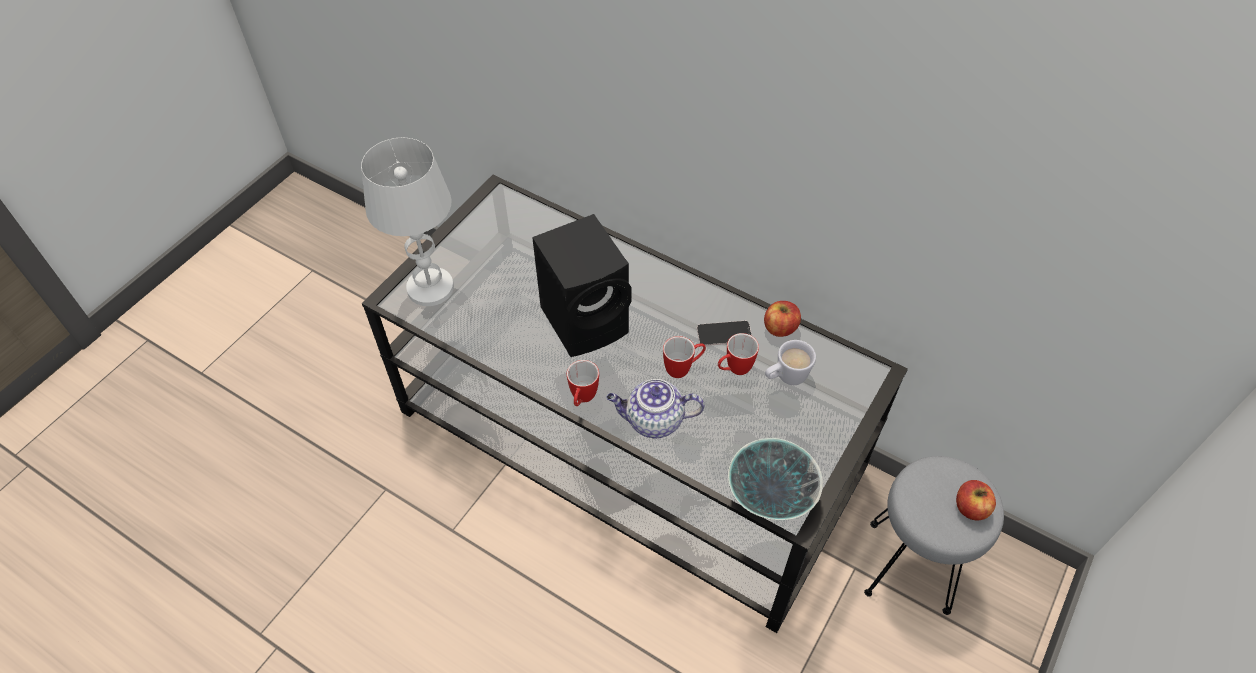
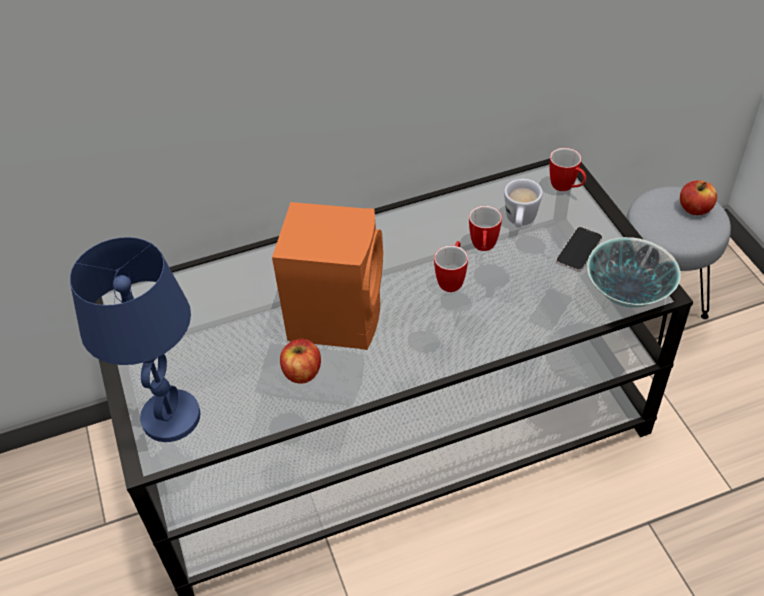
camera: 50 degrees left, 5 degrees down
white table lamp [361,138,454,306] -> blue table lamp [70,237,200,442]
black speaker [532,214,631,357] -> orange speaker [272,202,383,350]
mug [567,360,599,406] -> mug moved to [550,148,586,191]
teapot [606,379,705,438] -> none
phone [697,321,752,346] -> phone moved to [556,227,603,271]
apple [764,301,801,337] -> apple moved to [280,339,321,384]

